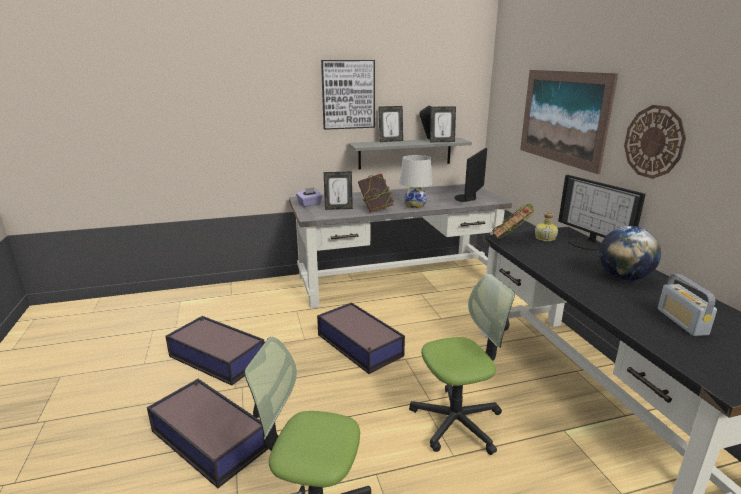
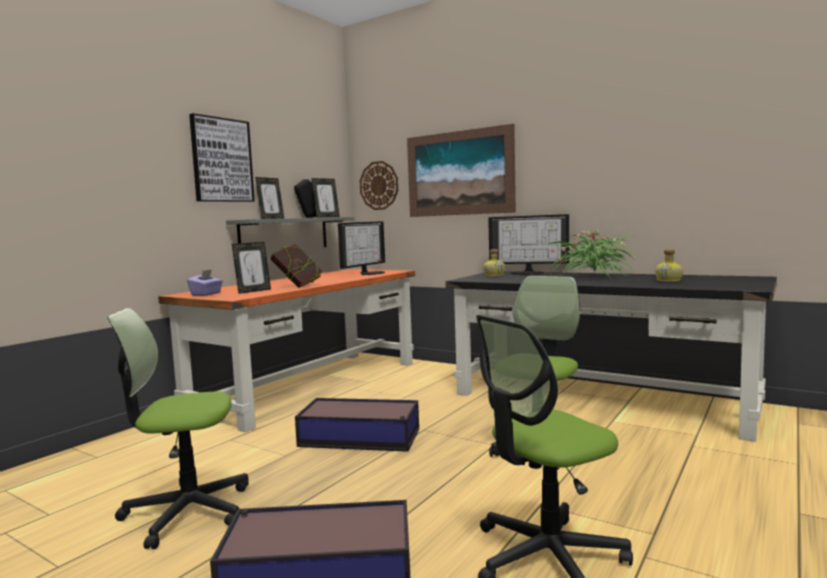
camera: 40 degrees left, 15 degrees down
storage box [165,316,265,386] -> office chair [108,308,249,549]
grey desk [289,184,512,308] -> orange desk [158,269,415,432]
white table lamp [399,155,433,208] -> none
monitor [454,148,487,202] -> monitor turned 135 degrees counterclockwise [338,221,385,275]
book [492,203,534,238] -> none
globe [599,226,661,281] -> potted plant [549,229,636,279]
wall clock [624,105,686,179] -> wall clock moved to [360,161,398,210]
radio [658,274,717,336] -> bottle [655,249,683,282]

